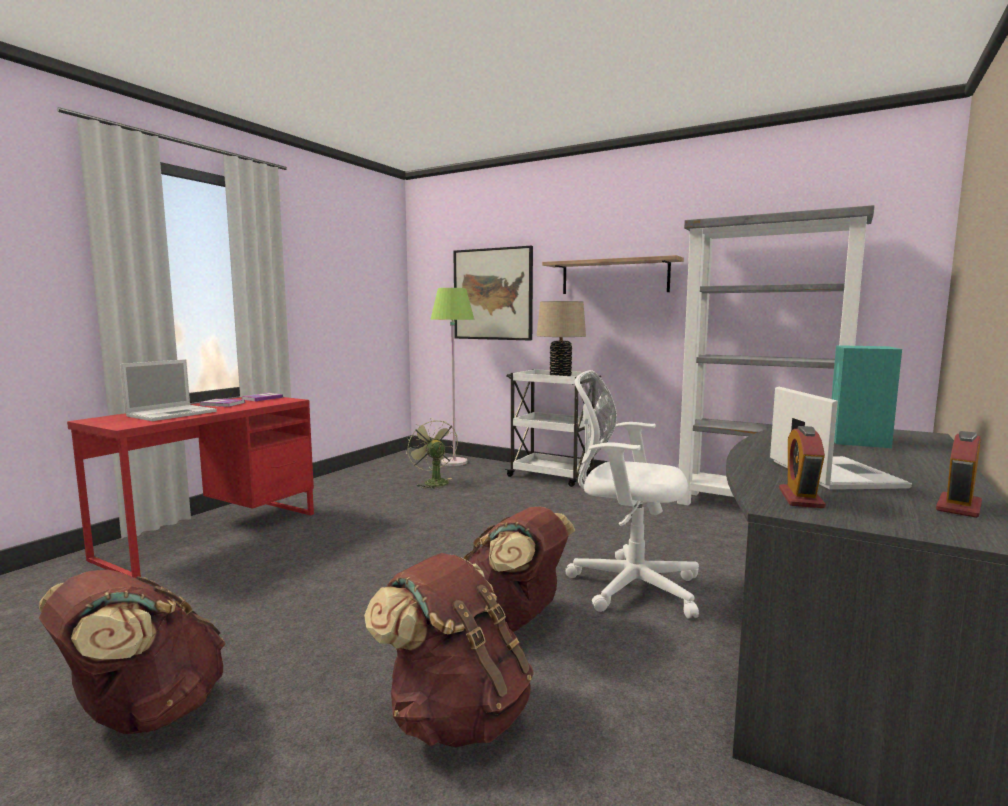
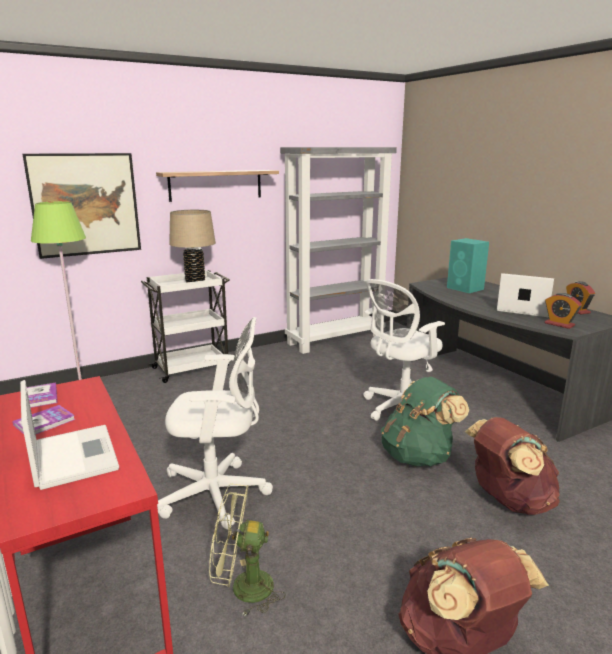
camera: 60 degrees left, 10 degrees up
green fan [406,418,458,489] -> green fan moved to [209,484,286,617]
brown backpack [463,506,575,632] -> green backpack [381,377,469,466]
none -> white office chair [157,317,273,529]

